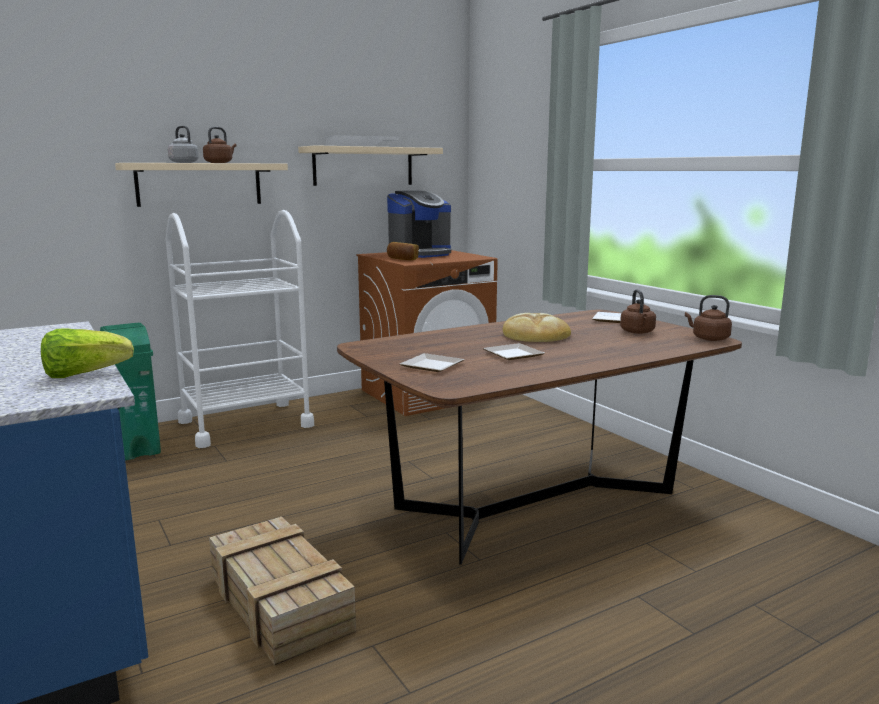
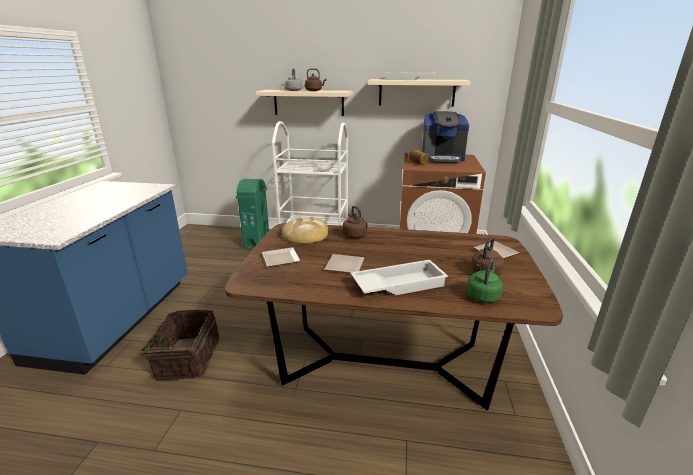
camera: 40 degrees right, 10 degrees up
lettuce [41,328,134,378] -> none
crate [209,517,356,665] -> basket [130,309,220,380]
bread [503,313,571,342] -> bread moved to [282,217,328,244]
brown kettle [685,295,732,341] -> brown kettle moved to [343,206,367,238]
none -> white tray [350,260,448,295]
none -> green kettle [466,258,503,303]

